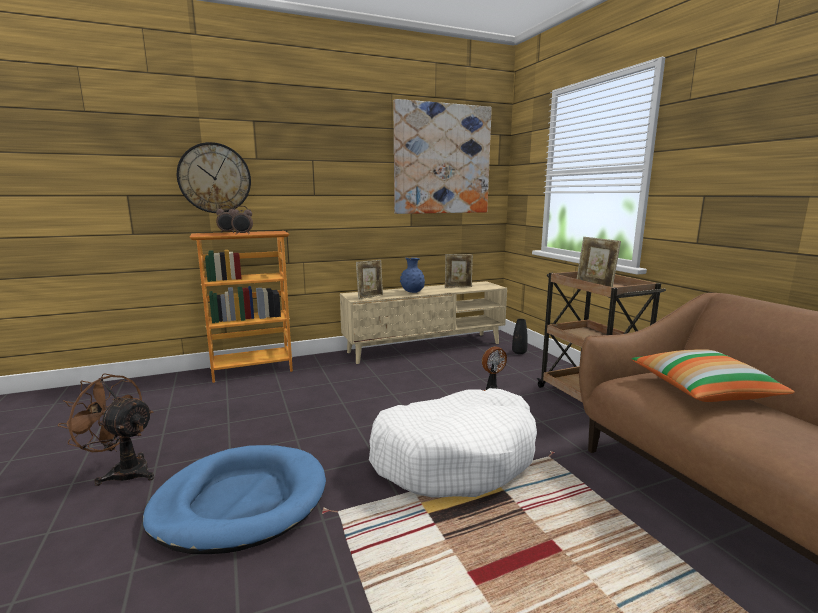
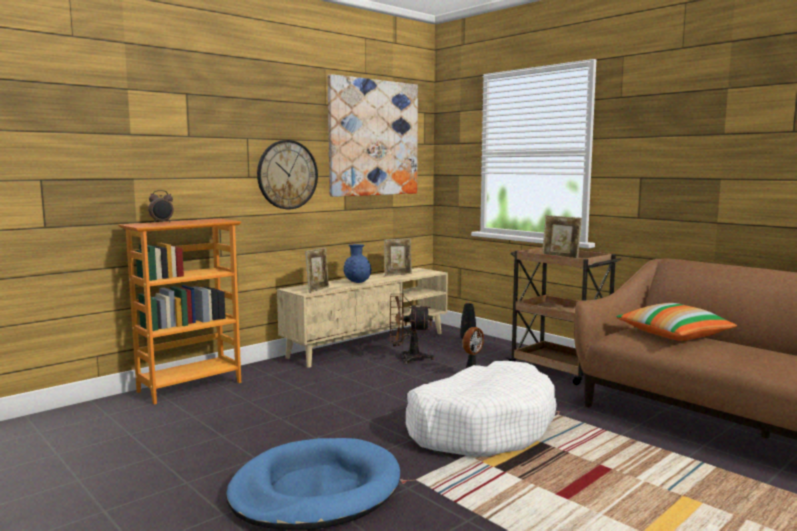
camera: 20 degrees left, 5 degrees down
brown fan [57,373,154,486] -> brown fan moved to [390,293,434,365]
wall clock [177,142,251,213] -> wall clock moved to [257,140,318,209]
alarm clock [231,206,253,234] -> none

